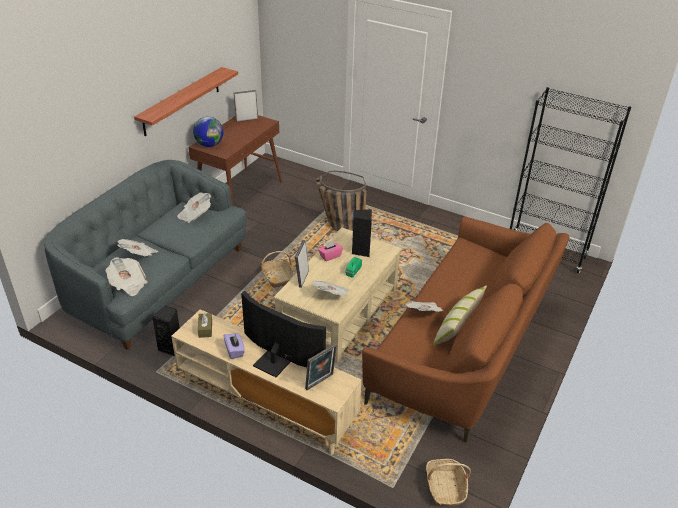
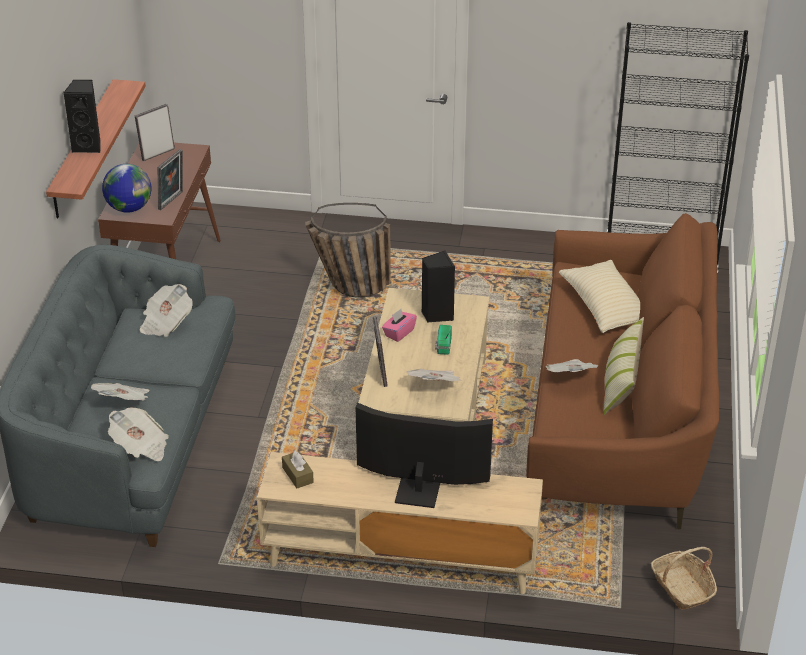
camera: 20 degrees left, 0 degrees up
black speaker [152,306,180,356] -> black speaker moved to [64,80,100,153]
purple tissue box [224,332,245,359] -> none
basket [261,251,294,288] -> none
picture frame [305,344,337,390] -> picture frame moved to [157,149,183,210]
none -> beige pillow [559,260,640,333]

